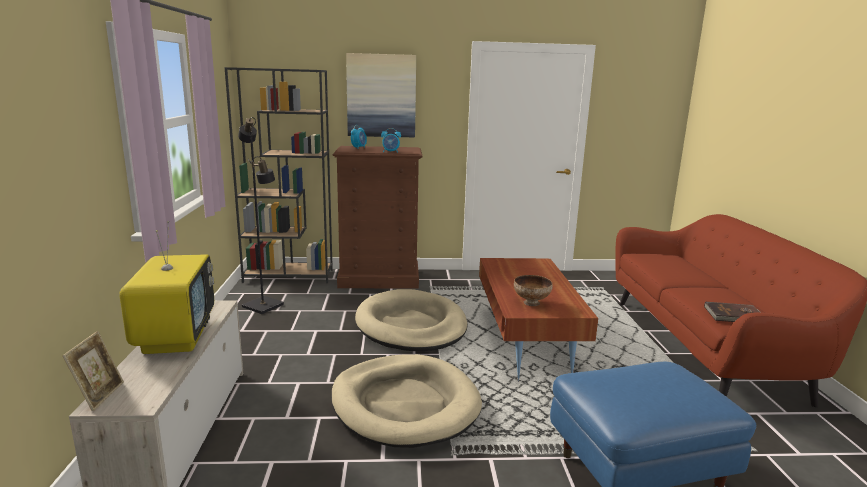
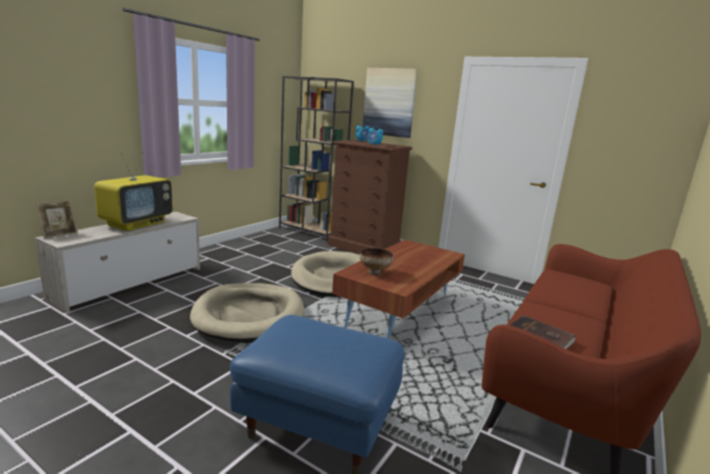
camera: 35 degrees right, 0 degrees up
black floor lamp [238,117,284,314] -> none

